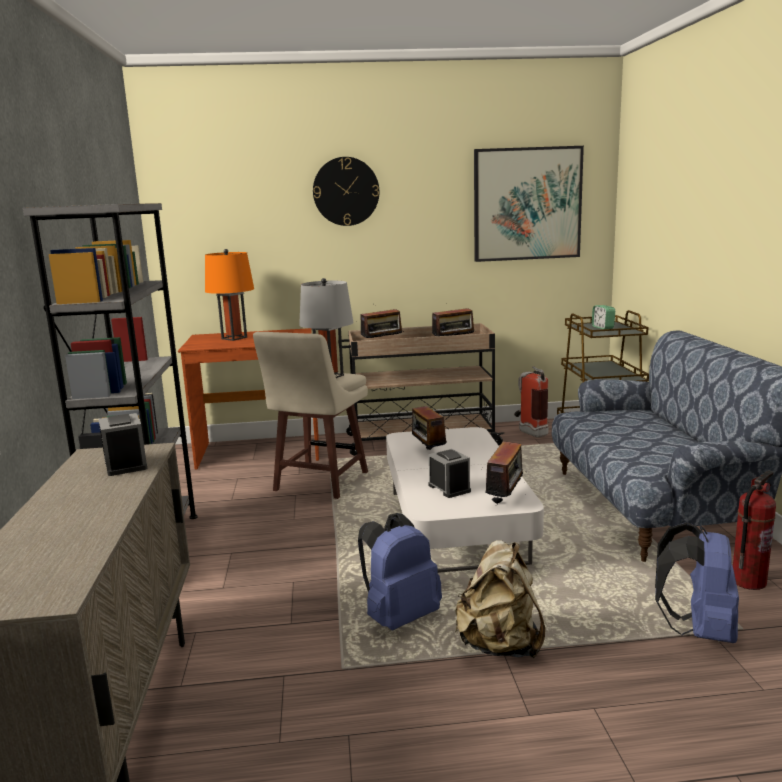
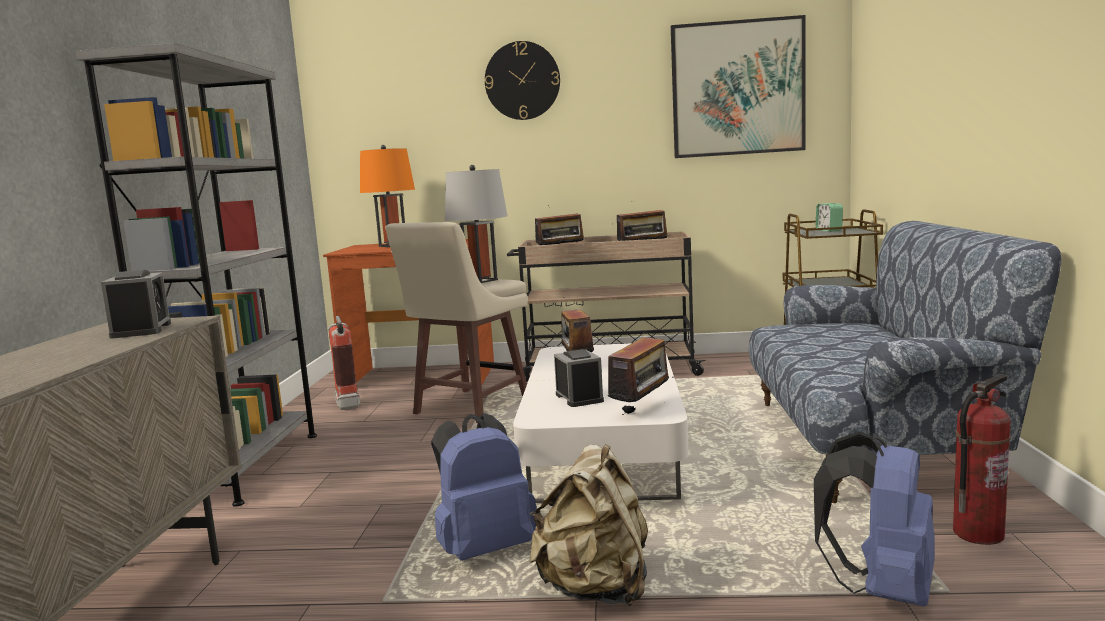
camera: 10 degrees right, 5 degrees down
fire extinguisher [514,366,549,438] -> fire extinguisher moved to [328,315,360,410]

